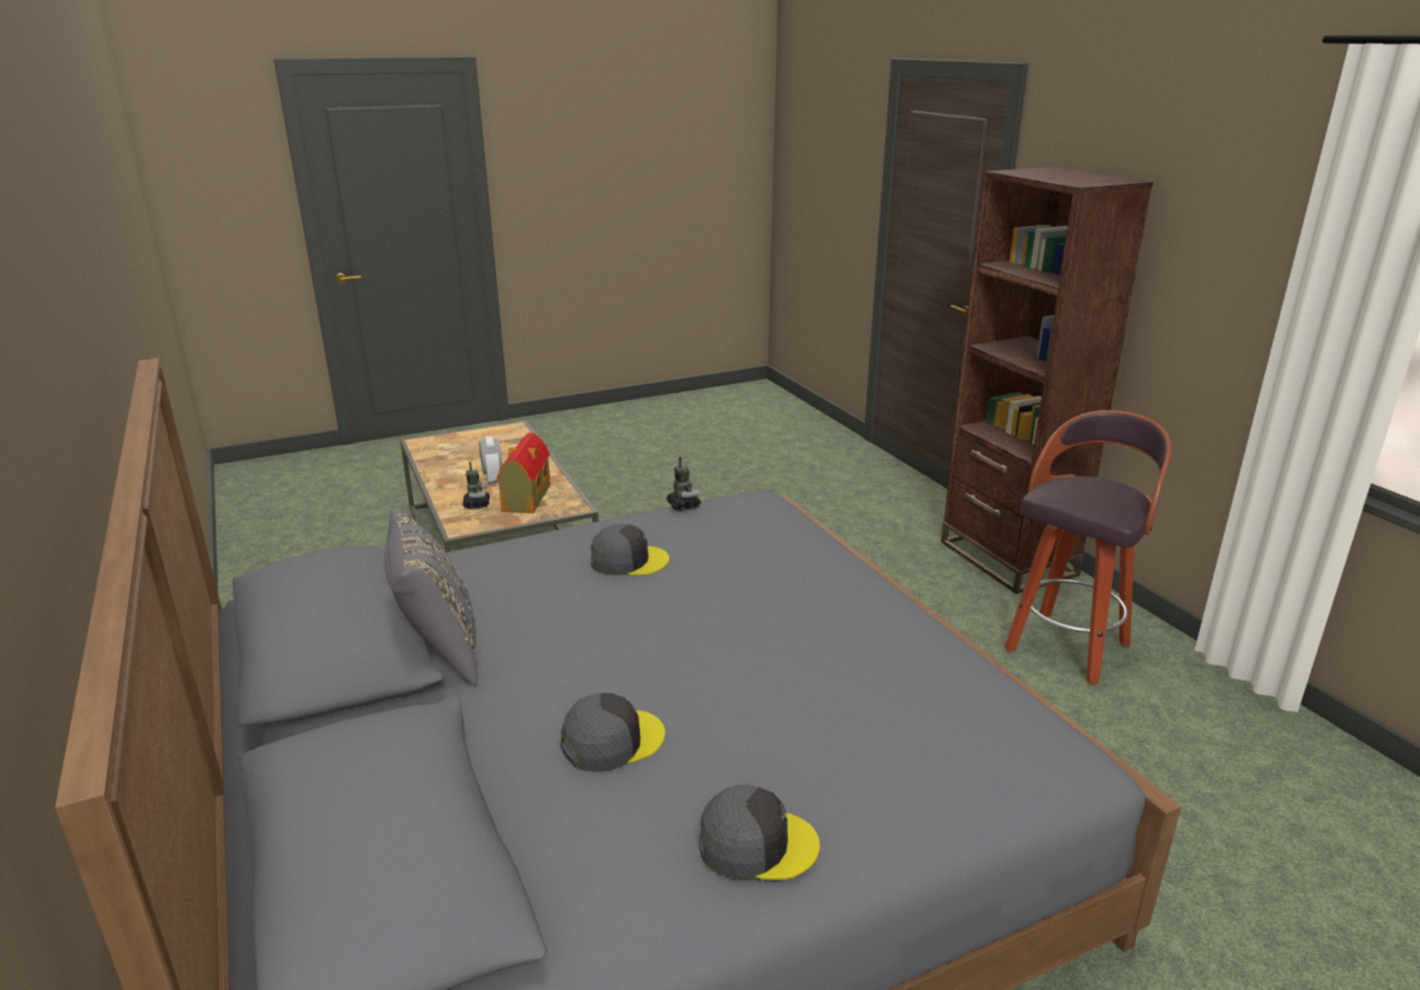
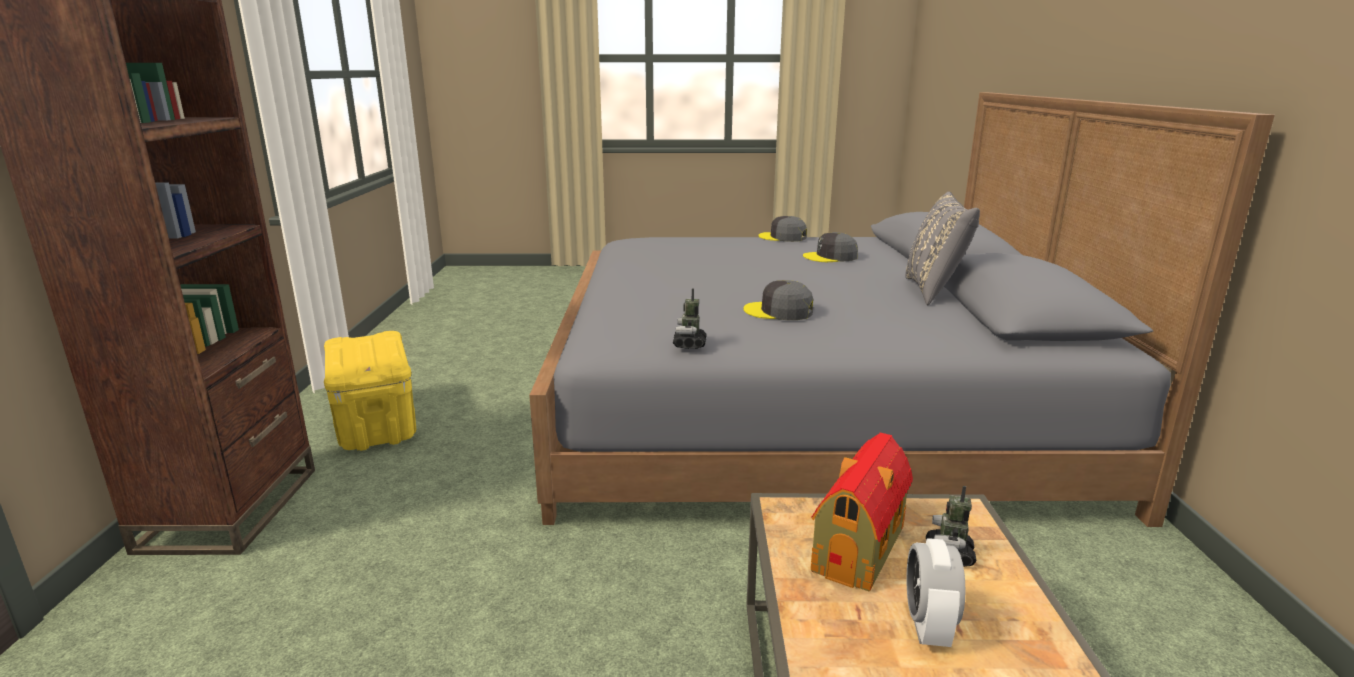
camera: 155 degrees left, 5 degrees down
stool [1005,410,1171,684] -> yellow storage box [324,331,416,451]

